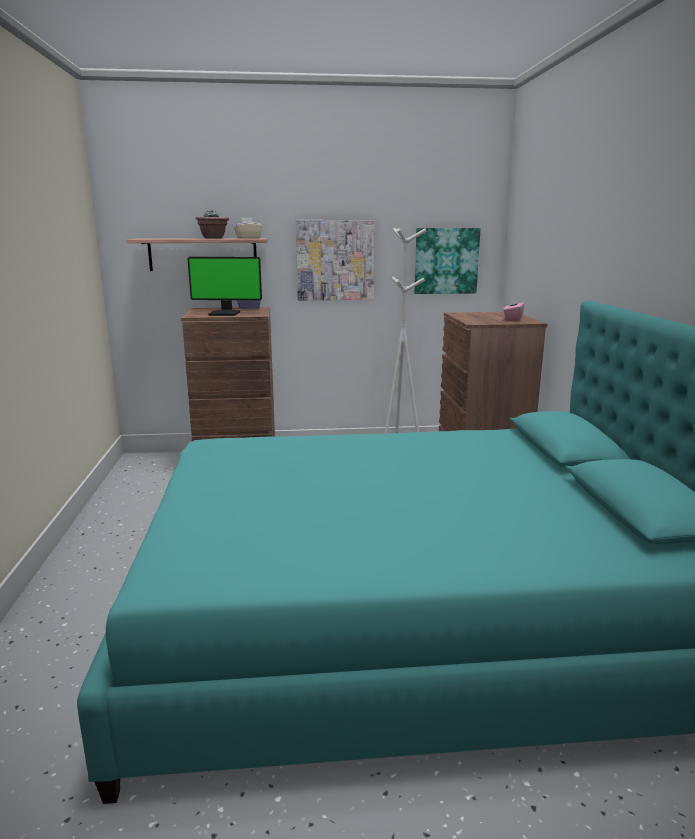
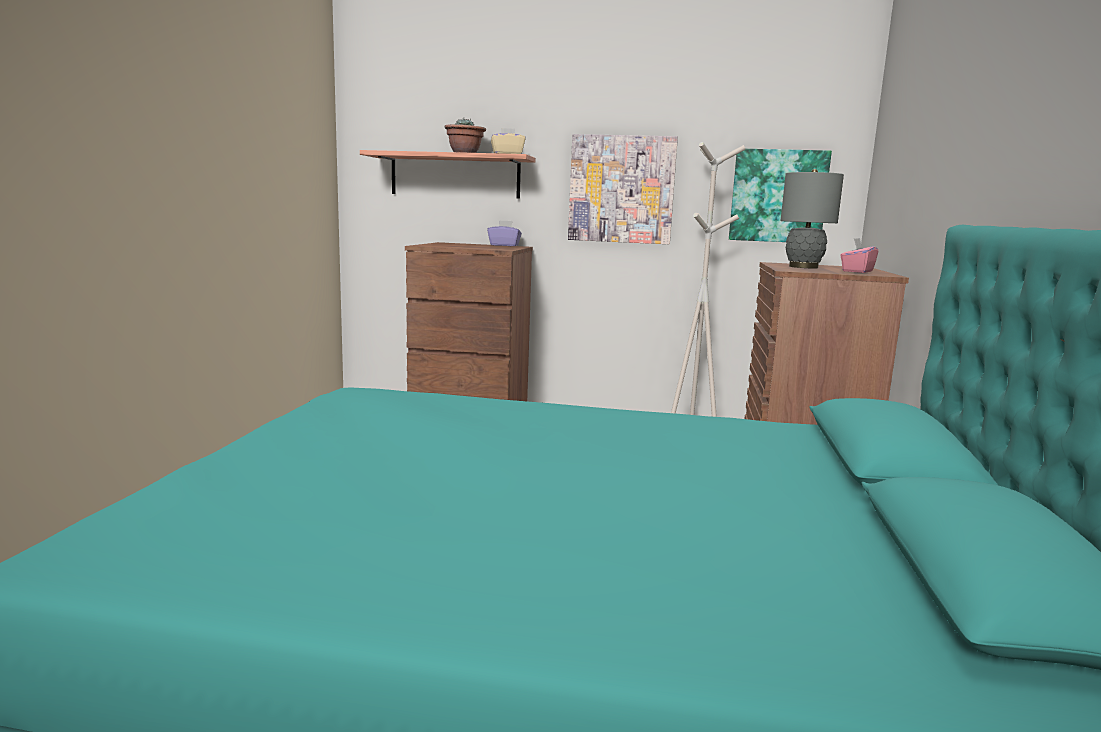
camera: 15 degrees right, 5 degrees down
monitor [187,257,262,316] -> none
none -> grey table lamp [781,169,844,268]

